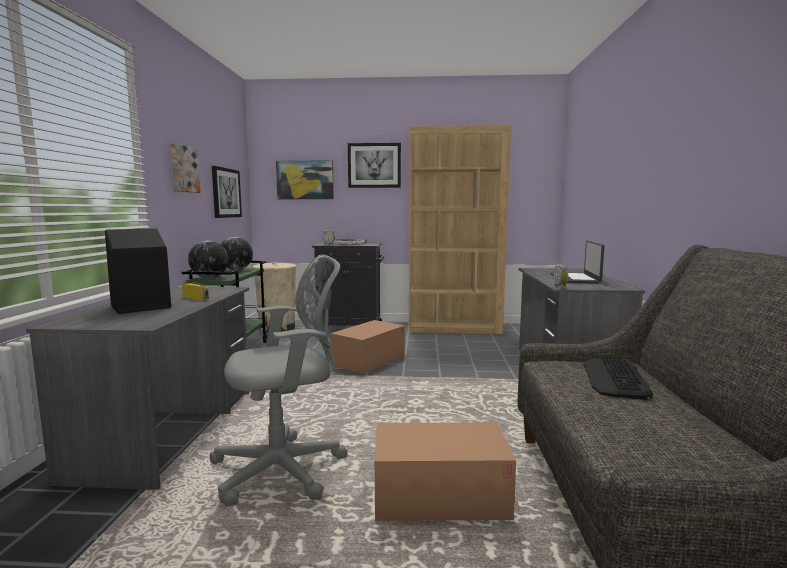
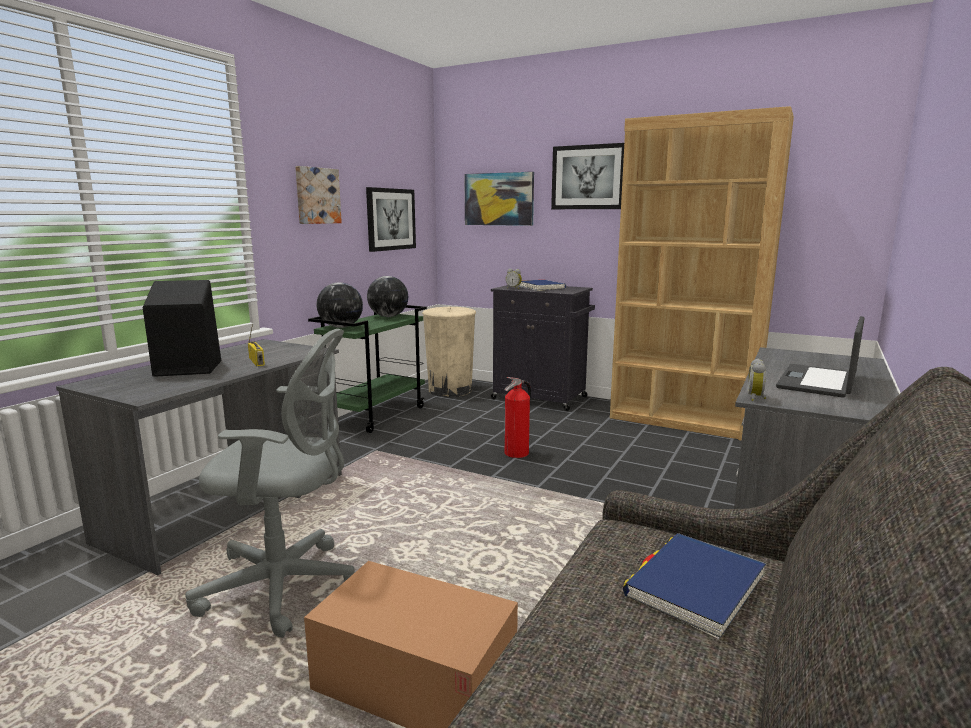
camera: 25 degrees right, 5 degrees up
cardboard box [331,320,405,374] -> fire extinguisher [504,377,531,458]
keyboard [583,357,653,400] -> blue book [623,533,766,640]

